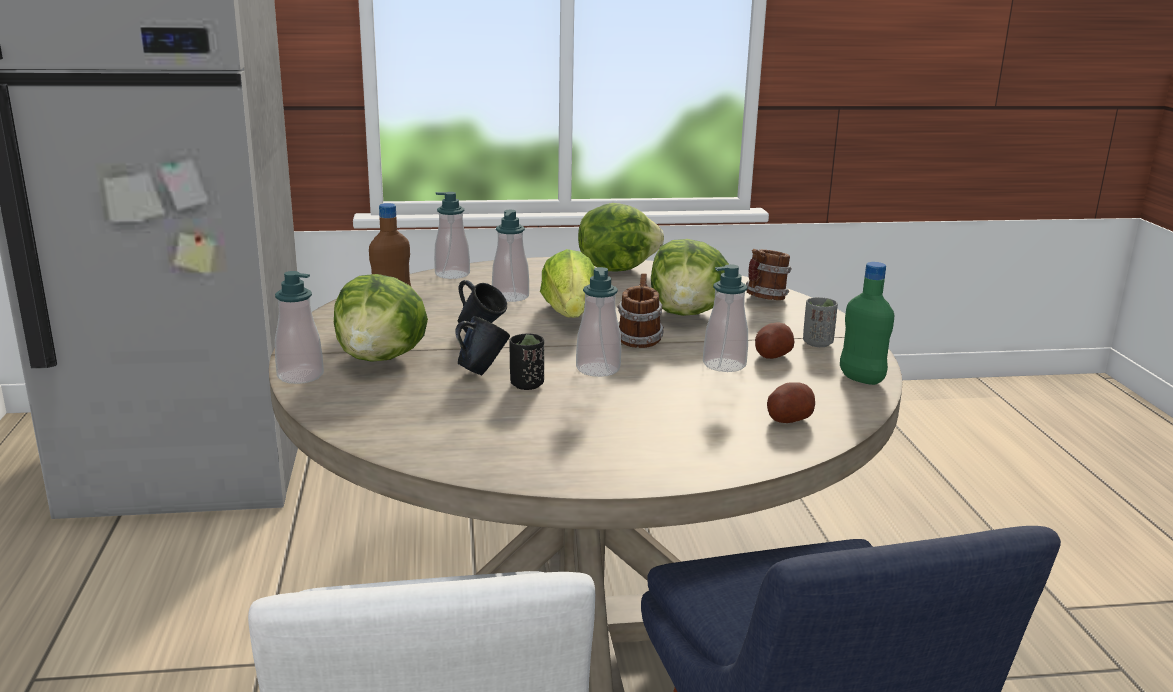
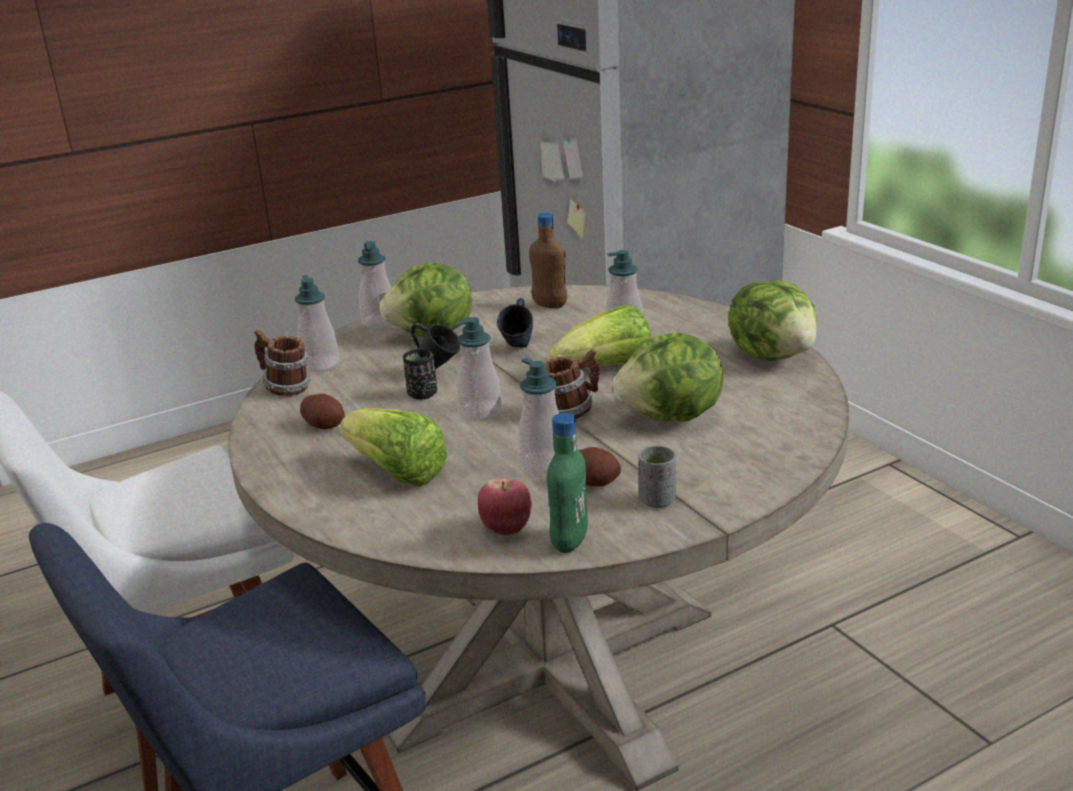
camera: 70 degrees right, 5 degrees up
soap dispenser [434,192,470,279] -> soap dispenser moved to [295,275,339,372]
mug [746,249,792,300] -> mug moved to [254,330,311,396]
potato [767,382,815,423] -> potato moved to [300,394,345,429]
none -> lettuce [339,408,448,487]
none -> apple [478,478,532,535]

